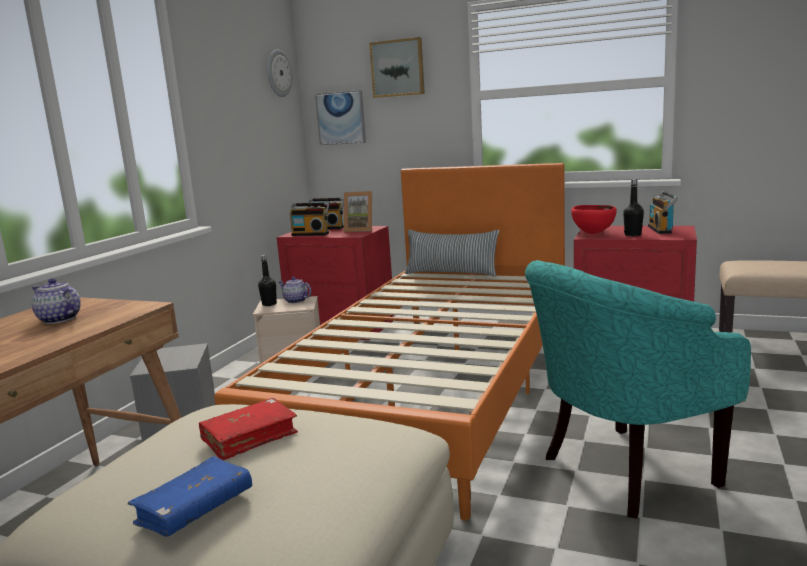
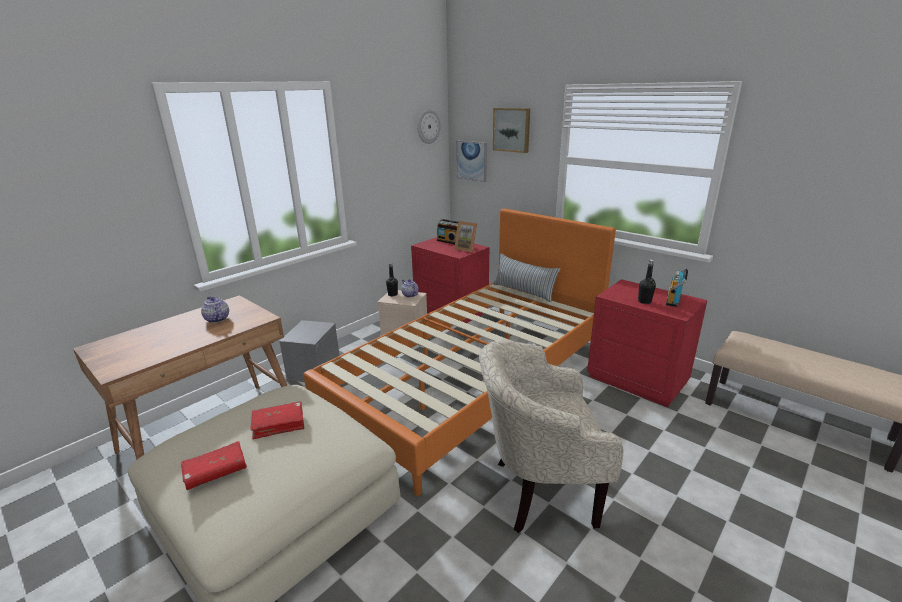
camera: 20 degrees right, 10 degrees up
blue book [128,457,252,536] -> red book [181,441,247,490]
radio [289,202,329,236] -> none
turquoise armchair [525,260,751,519] -> beige armchair [479,341,623,533]
red bowl [571,205,617,234] -> none

